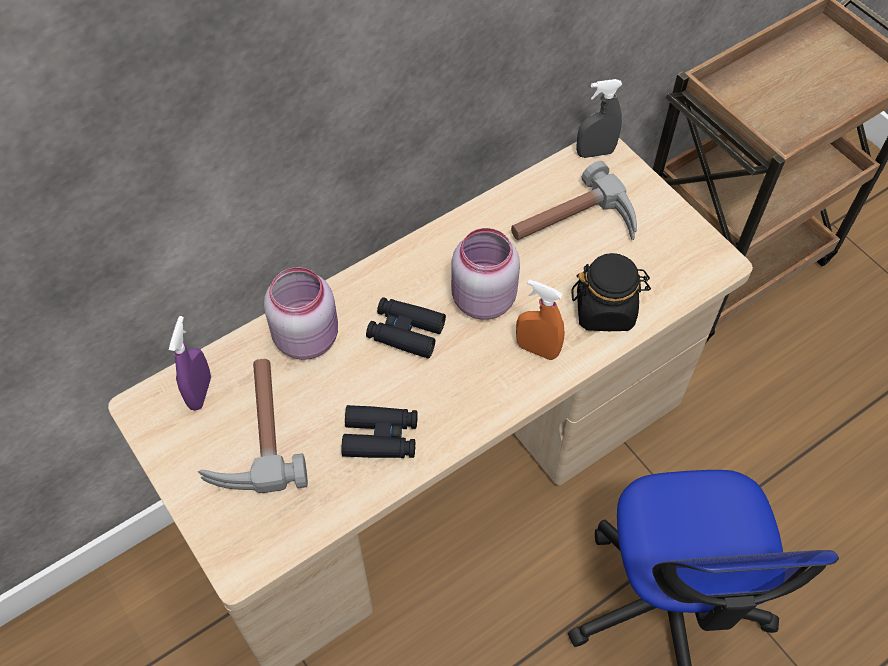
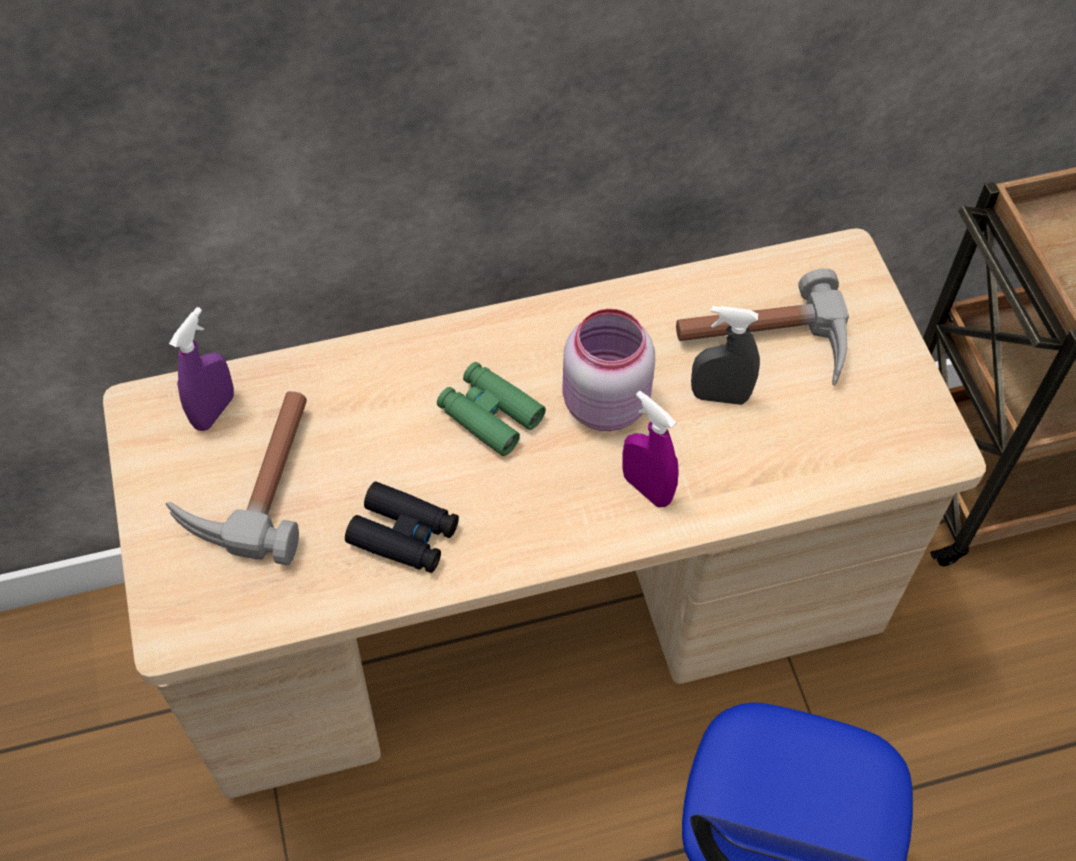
camera: 20 degrees right, 0 degrees up
pink jar [264,267,338,360] -> none
black binoculars [366,297,446,359] -> green binoculars [437,362,546,456]
orange spray bottle [516,279,565,360] -> purple spray bottle [622,391,679,507]
black jar [571,253,651,331] -> none
grey spray bottle [576,79,622,158] -> grey spray bottle moved to [691,306,760,405]

